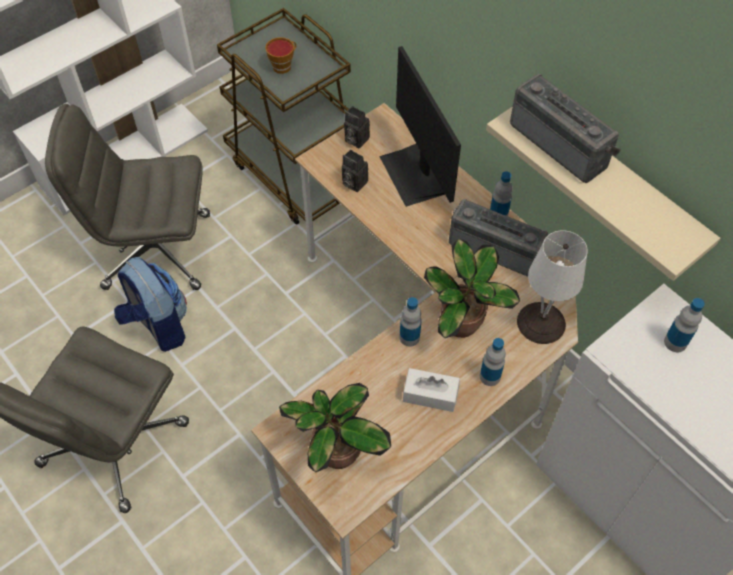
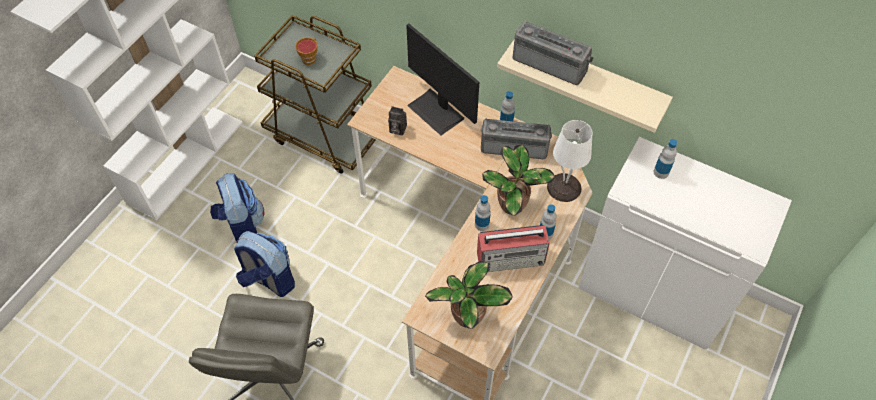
camera: 20 degrees left, 0 degrees up
grey office chair [45,104,210,290] -> backpack [210,173,264,242]
camera [344,106,370,148] -> none
white tissue box [403,368,460,412] -> radio [477,225,550,272]

